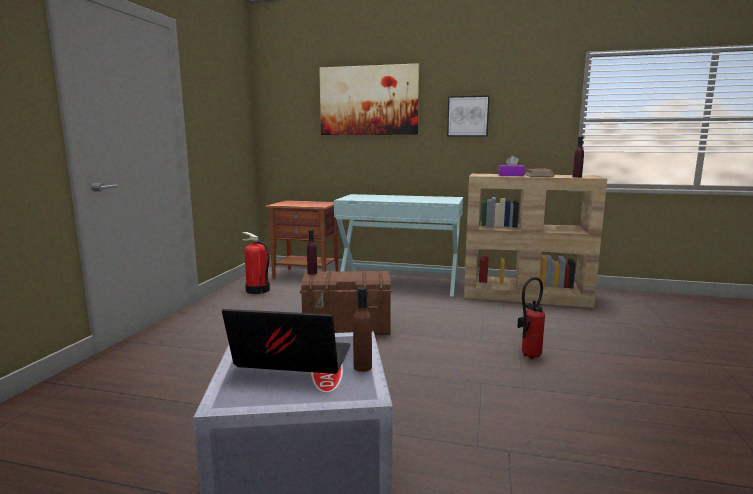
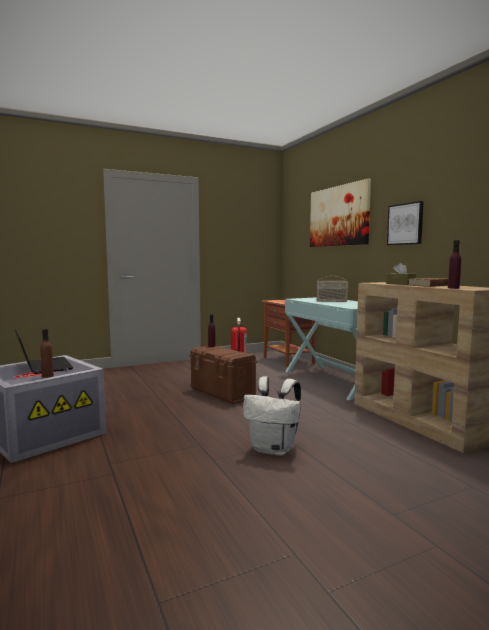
camera: 50 degrees right, 5 degrees down
purple tissue box [498,156,525,176] -> brown tissue box [386,263,416,285]
fire extinguisher [517,277,545,359] -> white backpack [243,376,301,456]
none -> radio [316,276,348,302]

